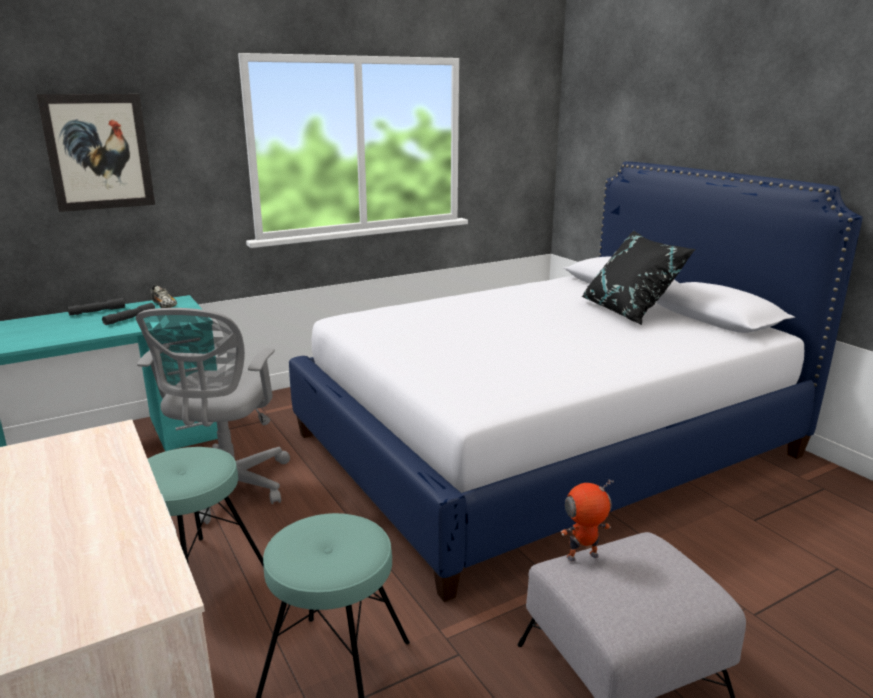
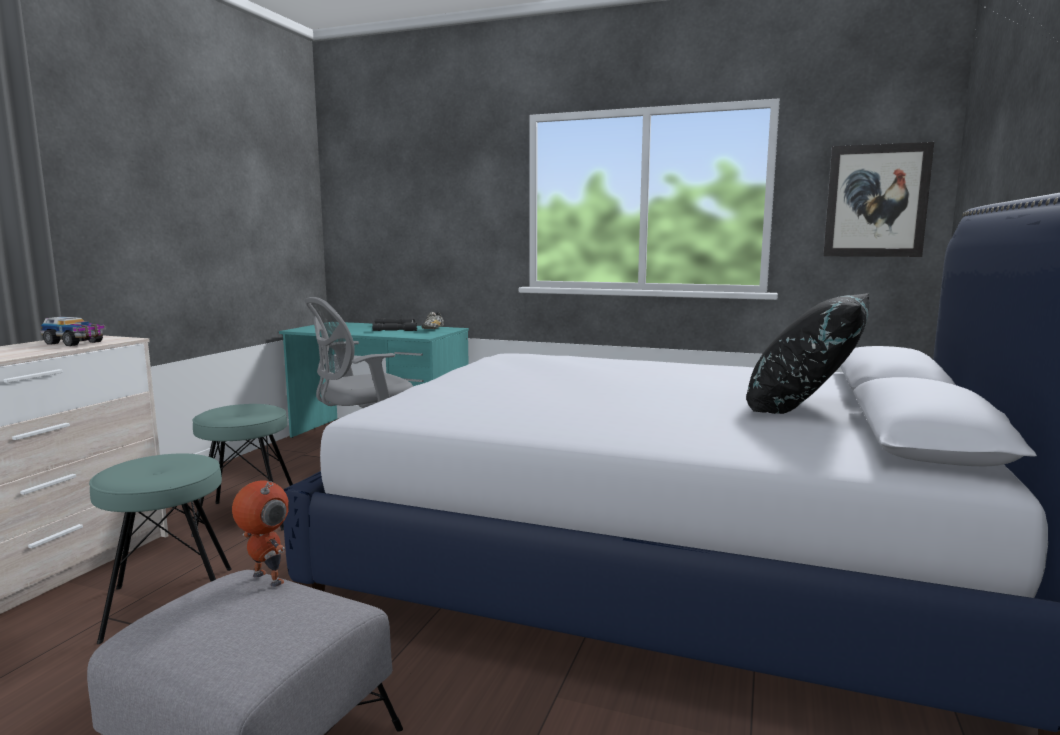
camera: 50 degrees right, 10 degrees down
picture [36,94,155,212] -> picture moved to [823,142,934,257]
none -> toy truck [40,317,105,346]

